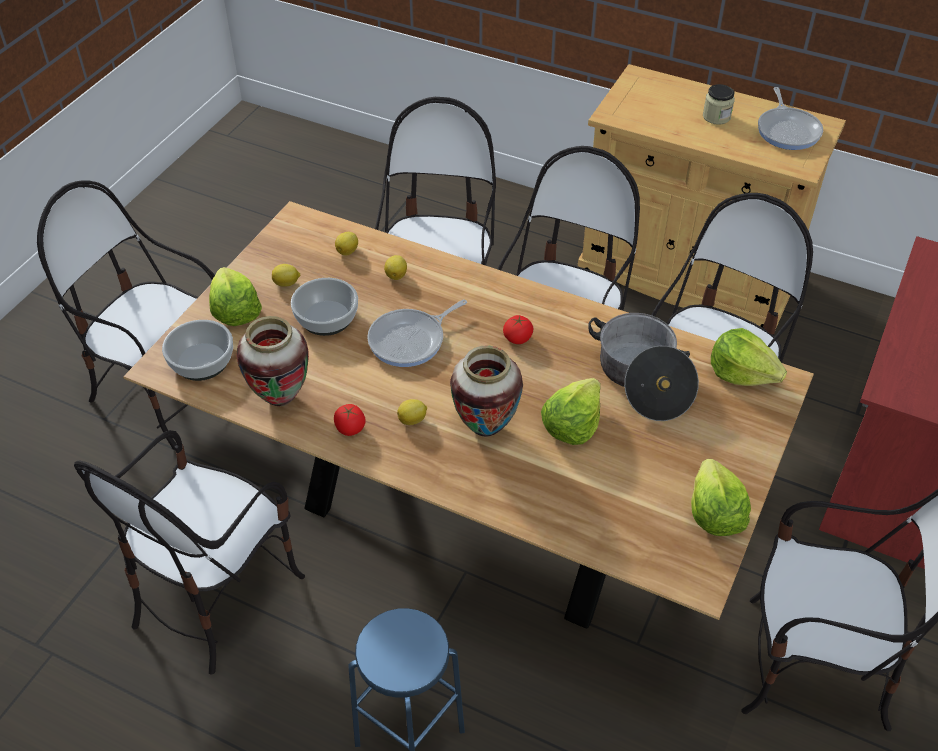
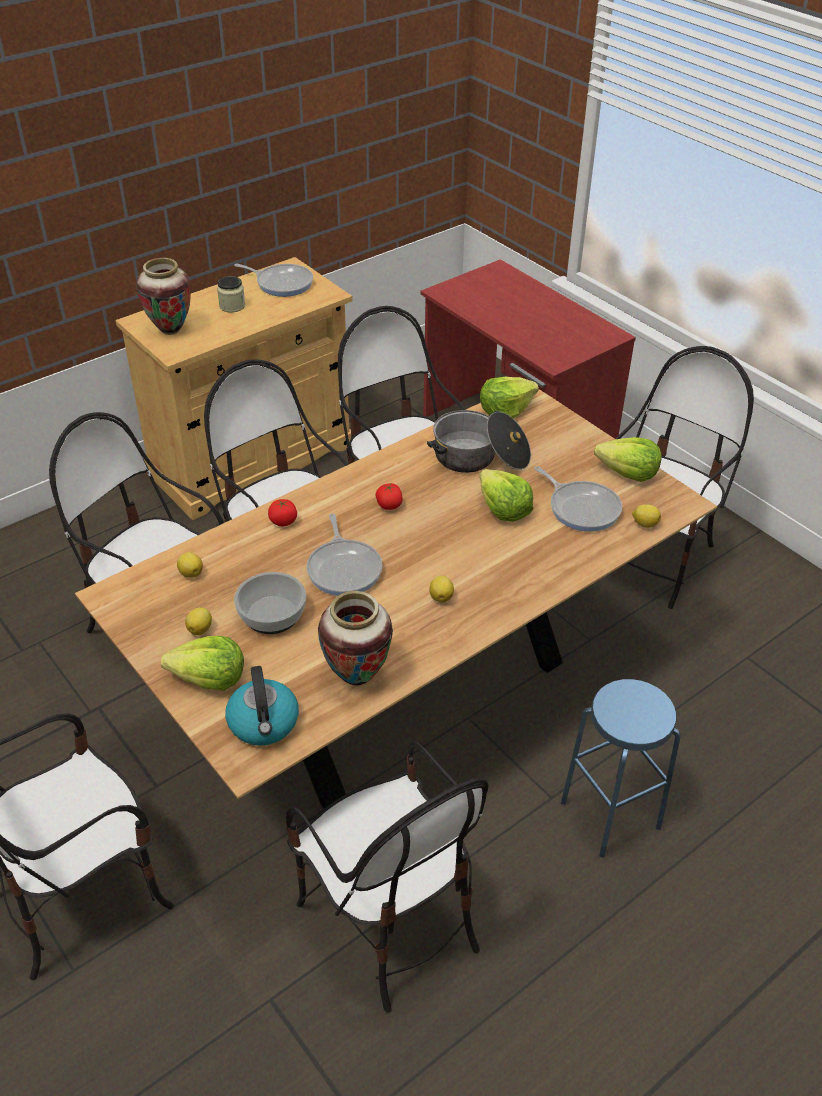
camera: 65 degrees left, 5 degrees down
bowl [162,320,233,381] -> kettle [225,666,299,746]
tomato [334,404,366,436] -> tomato moved to [268,499,297,526]
lemon [384,255,407,280] -> lemon moved to [632,504,661,528]
vase [450,345,523,437] -> vase moved to [137,258,191,335]
none -> frying pan [534,466,622,532]

